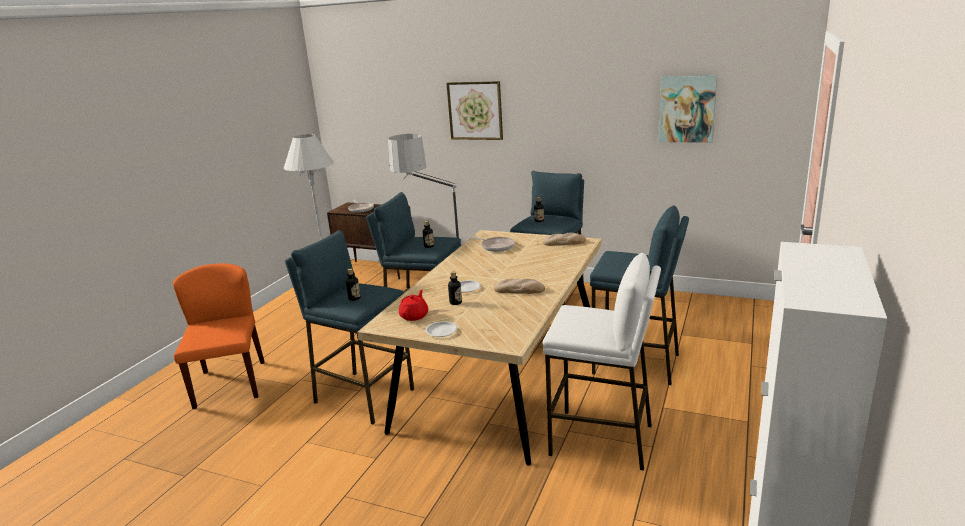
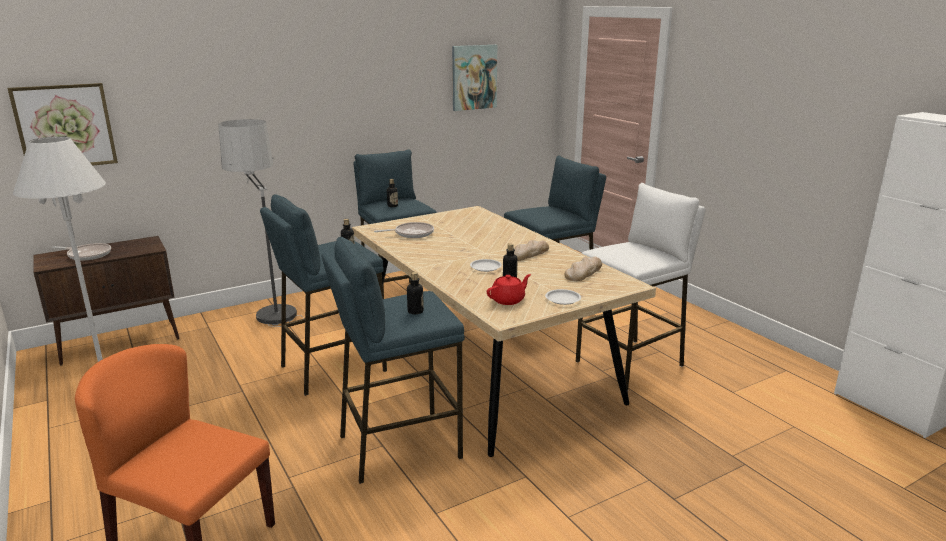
camera: 55 degrees left, 0 degrees up
red teapot [399,290,428,321] -> red teapot turned 90 degrees clockwise [487,274,531,305]
picture [446,81,503,140] -> picture moved to [7,83,118,166]
bread [543,233,586,246] -> bread moved to [564,257,602,281]

